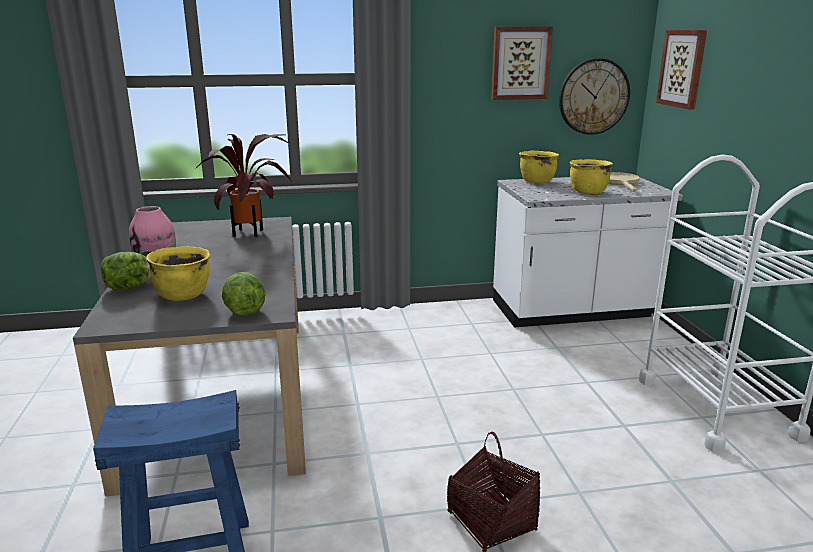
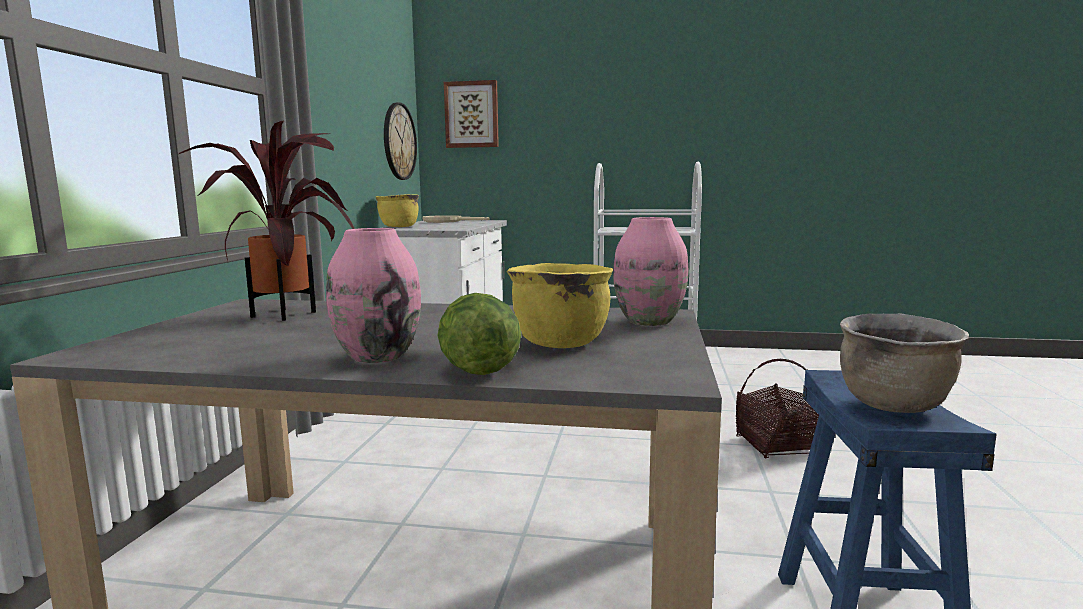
camera: 70 degrees left, 10 degrees down
lettuce [222,272,265,316] -> pink vase [613,217,688,326]
picture [491,27,553,100] -> none
yellow cooking pot [570,159,613,194] -> none
none -> brown cooking pot [840,313,969,413]

